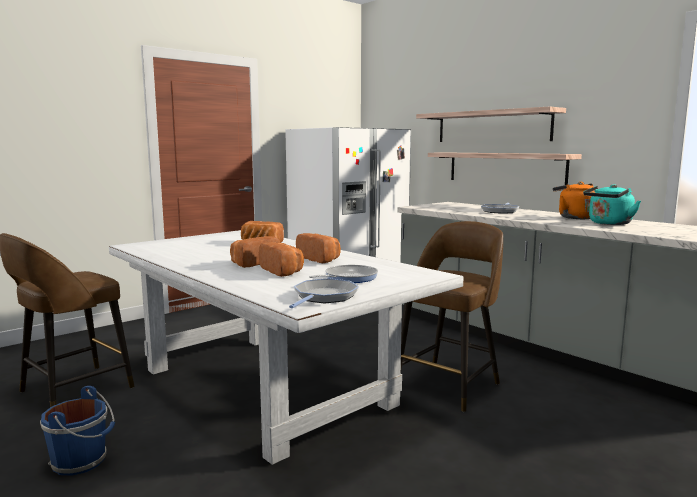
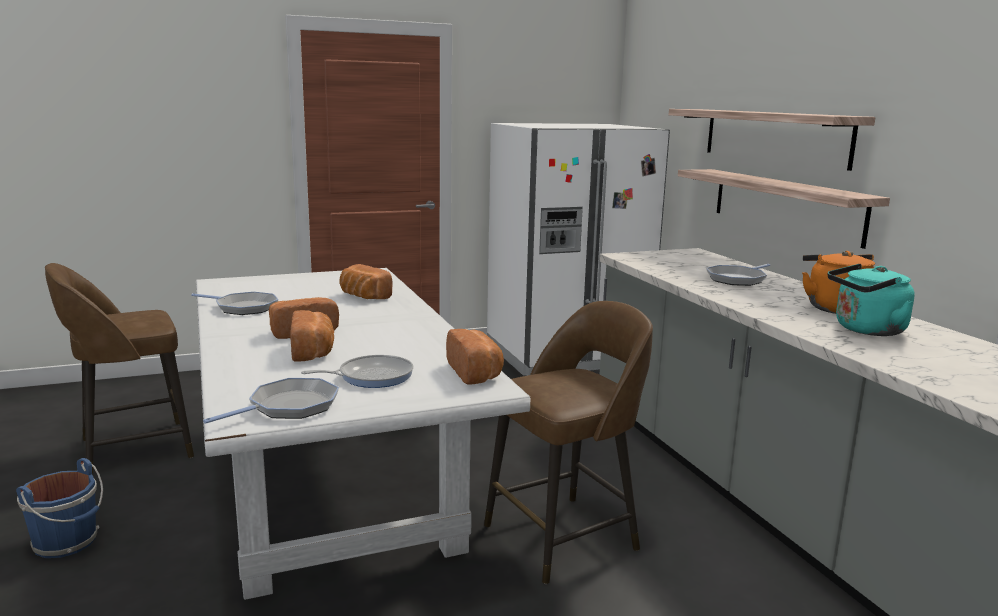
camera: 20 degrees right, 5 degrees up
bread [296,233,341,263] -> bread moved to [446,329,504,385]
none -> frying pan [191,292,278,315]

